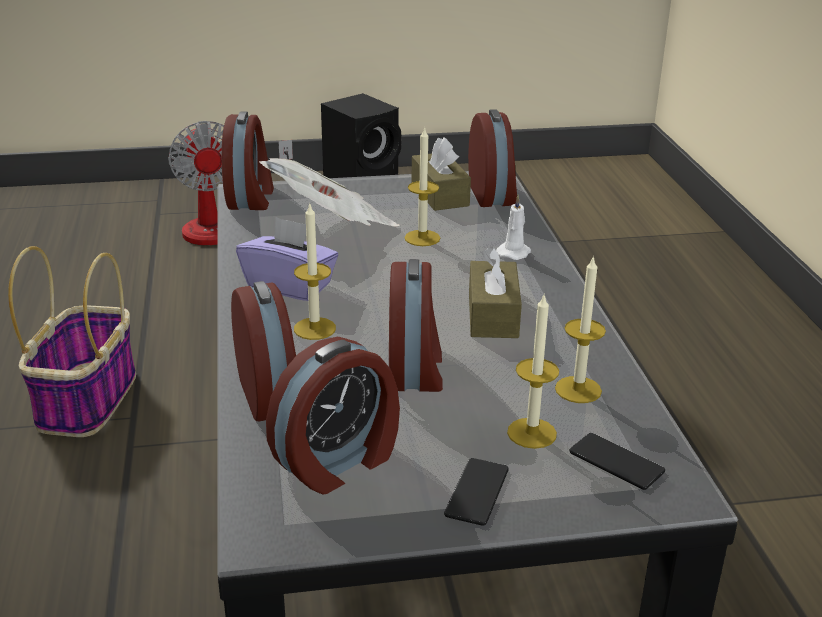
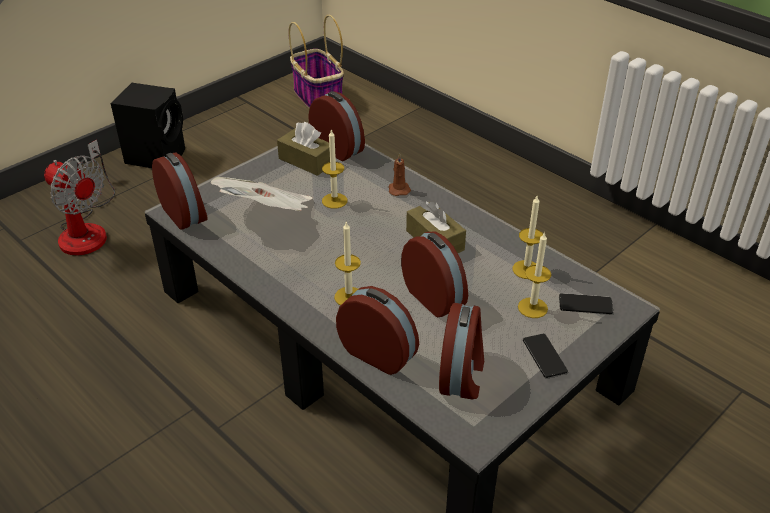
camera: 35 degrees left, 10 degrees up
basket [8,246,136,437] -> basket moved to [289,15,344,109]
purple tissue box [236,217,338,301] -> none
white candle [496,195,531,260] -> brown candle [388,153,411,196]

